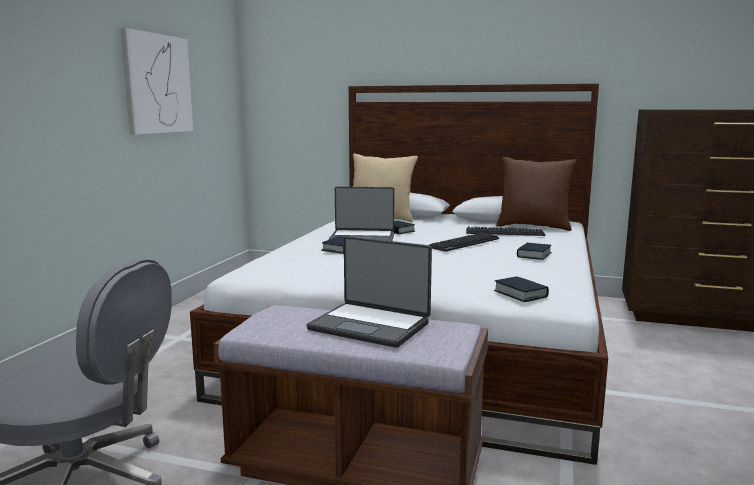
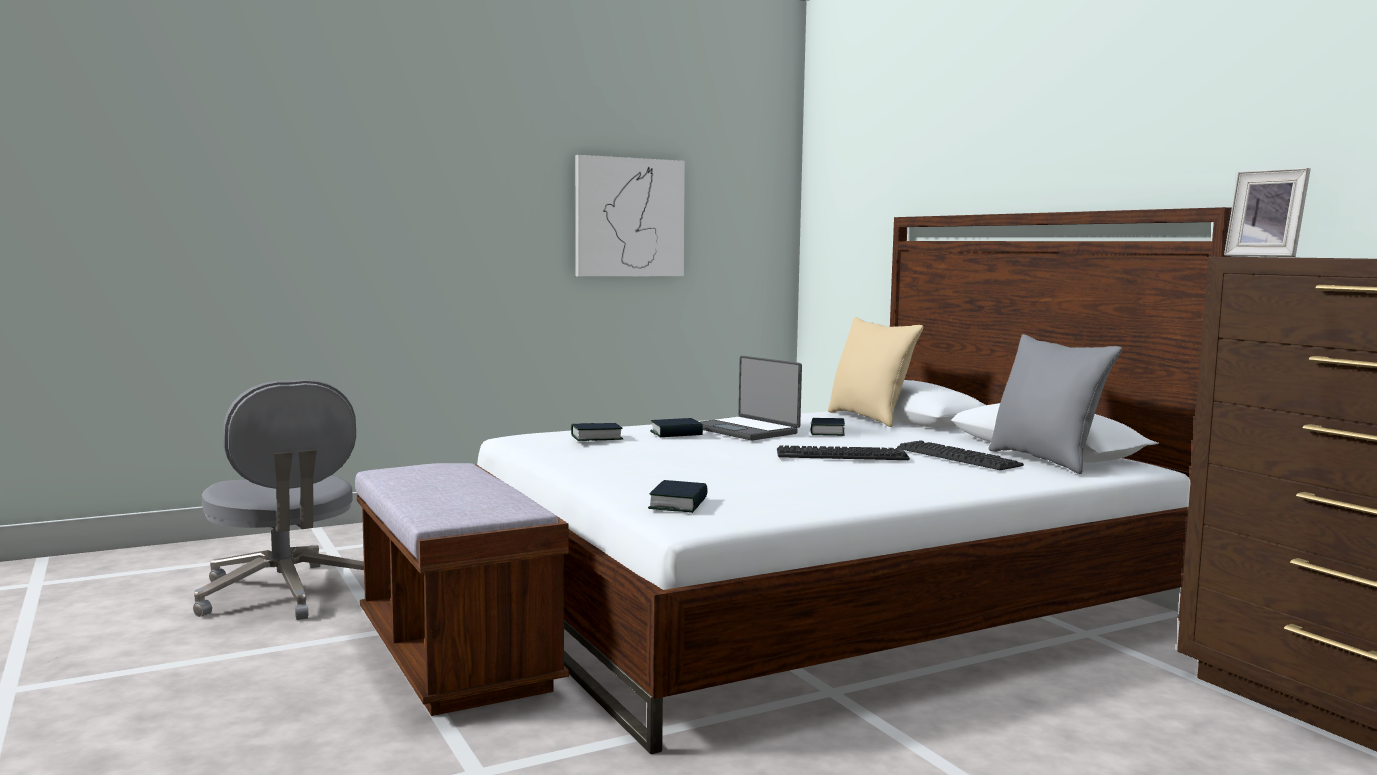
camera: 45 degrees right, 5 degrees down
laptop [307,236,432,348] -> none
brown pillow [496,157,576,231] -> grey pillow [989,334,1122,474]
book [517,243,552,260] -> book moved to [571,423,623,441]
none -> picture frame [1224,168,1311,257]

